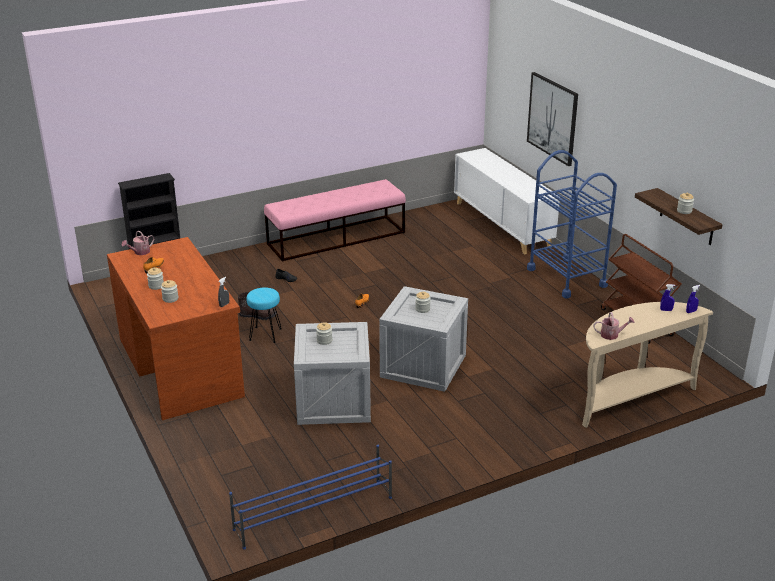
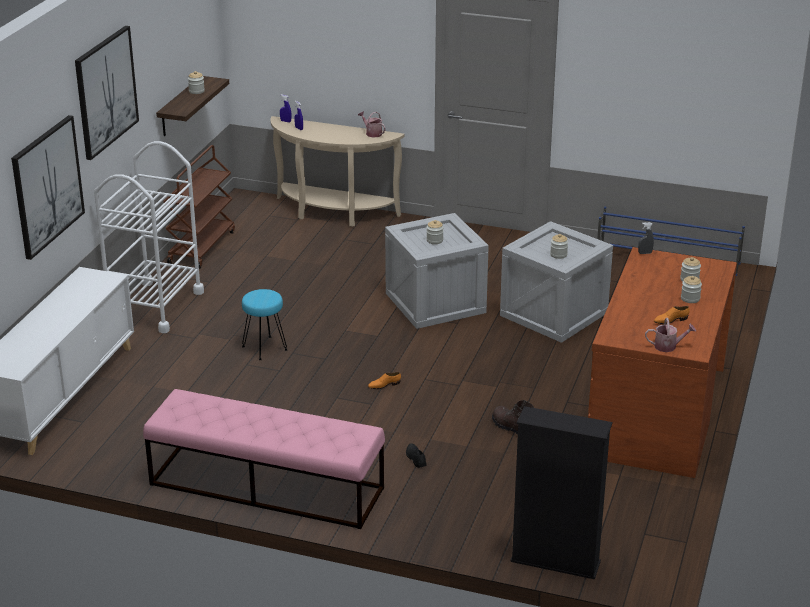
camera: 135 degrees left, 0 degrees up
turquoise stool [246,287,282,343] -> turquoise stool moved to [242,289,288,360]
blue cart [527,150,617,298] -> white cart [94,141,204,333]
none -> picture [75,26,139,160]

